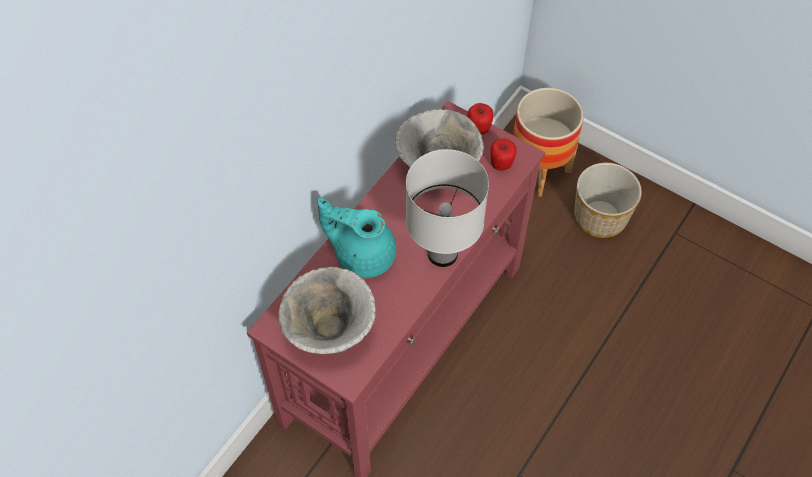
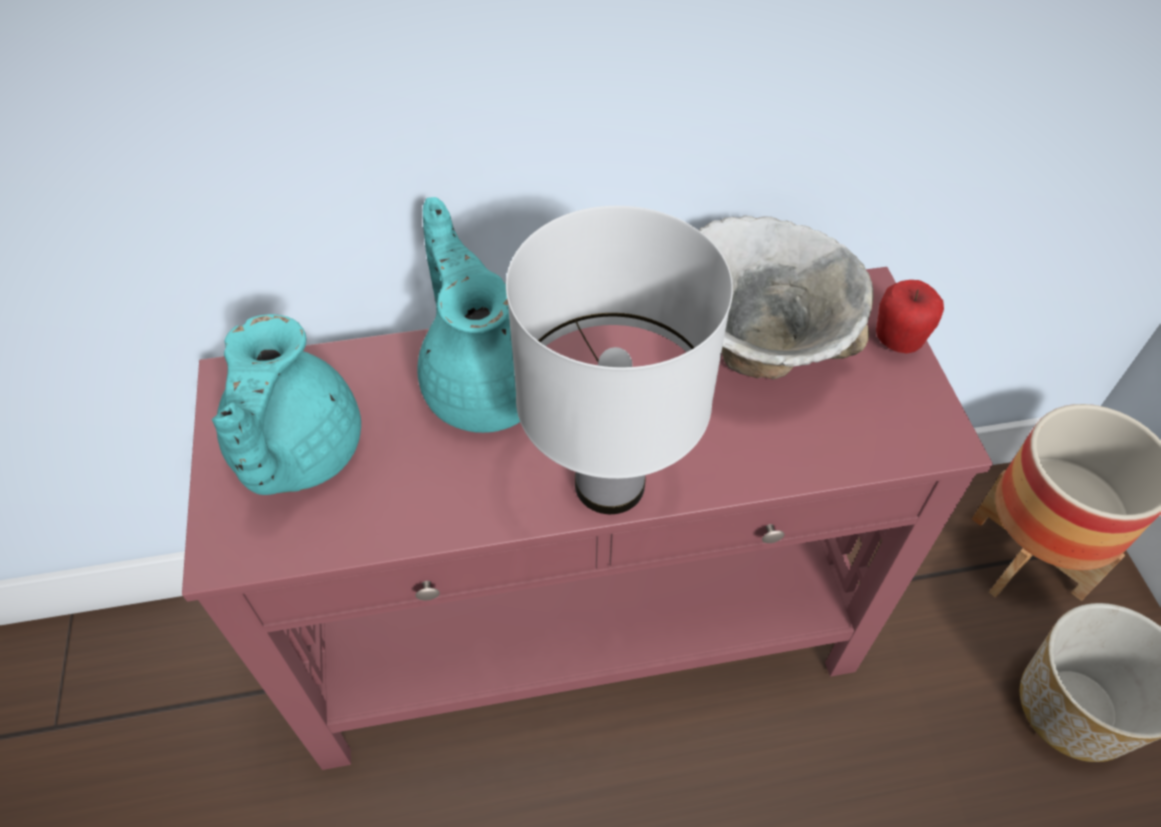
camera: 45 degrees right, 5 degrees down
bowl [278,267,376,354] -> turquoise teapot [212,314,361,495]
apple [490,138,516,171] -> none

